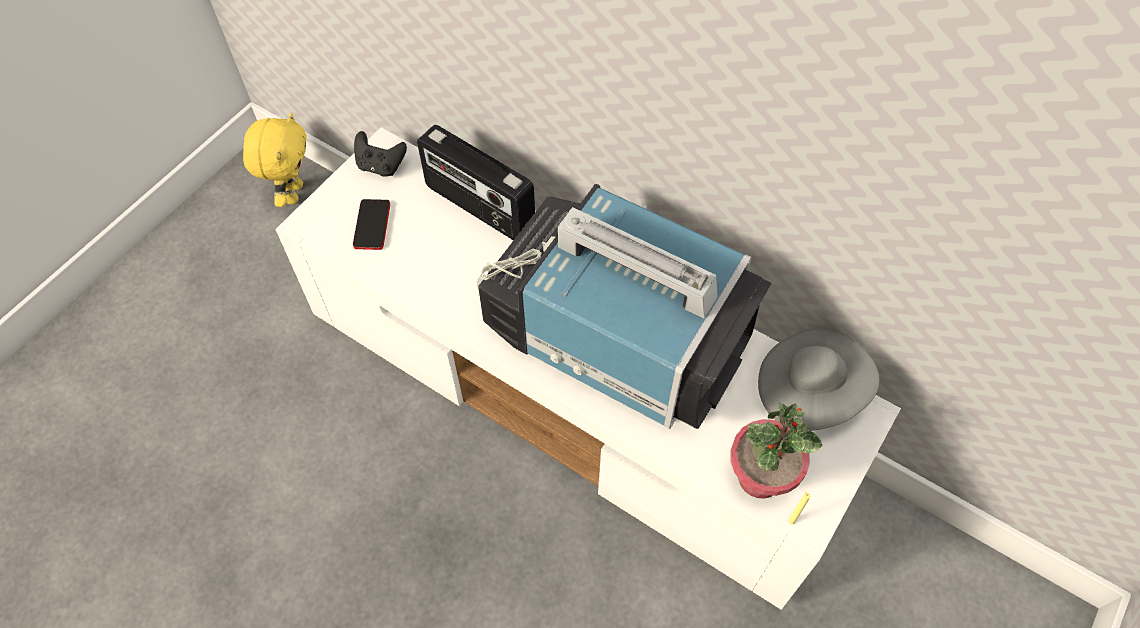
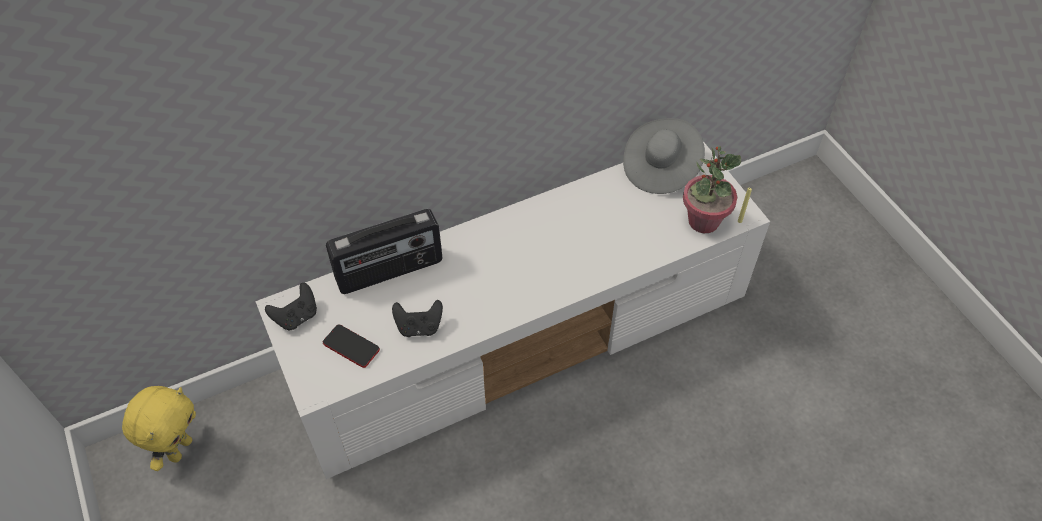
camera: 60 degrees left, 5 degrees down
yellow plush toy [243,113,307,207] -> yellow plush toy turned 75 degrees clockwise [122,386,196,471]
television [476,184,771,429] -> none
none -> black game controller [392,300,443,337]

